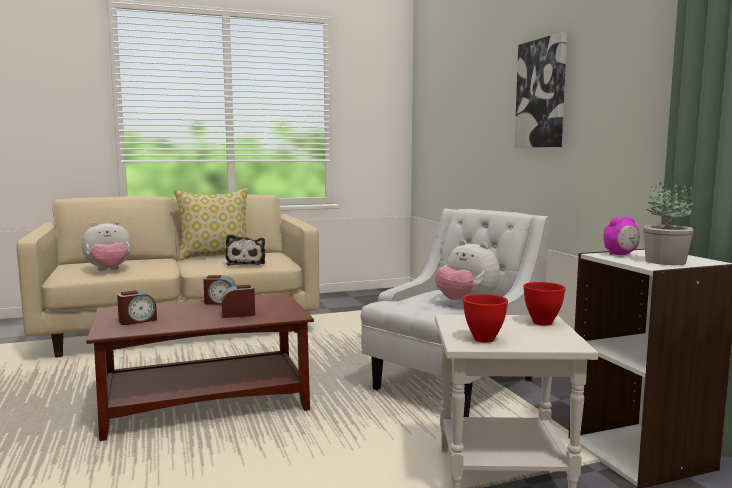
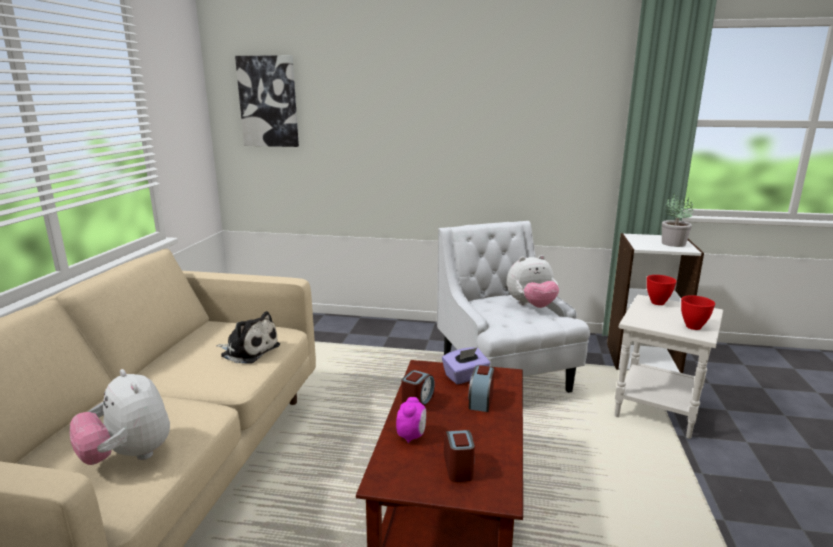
camera: 60 degrees left, 10 degrees up
plush toy [82,221,132,271] -> plush toy turned 135 degrees clockwise [70,369,170,465]
pillow [174,188,248,261] -> none
picture [514,32,567,148] -> picture moved to [235,55,299,147]
alarm clock [603,217,639,255] -> alarm clock moved to [396,397,426,443]
none -> purple tissue box [442,347,490,384]

